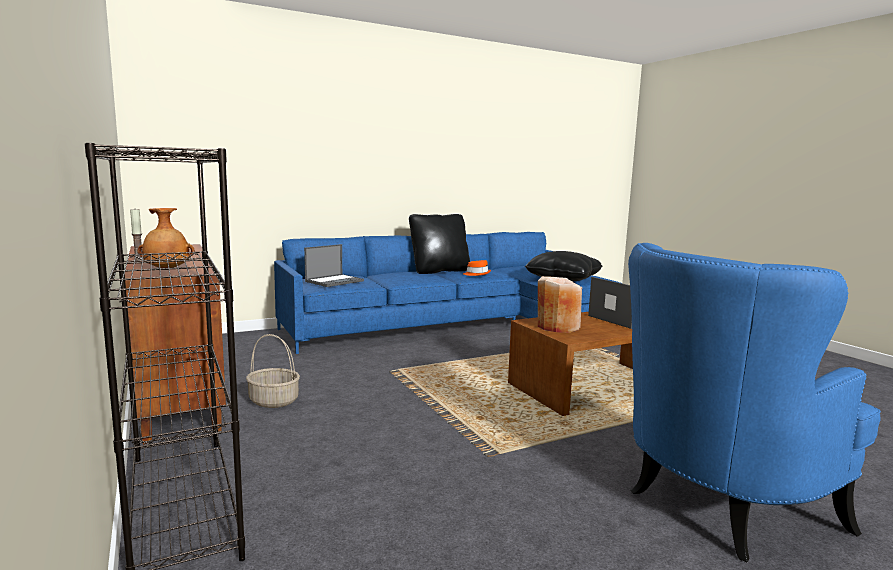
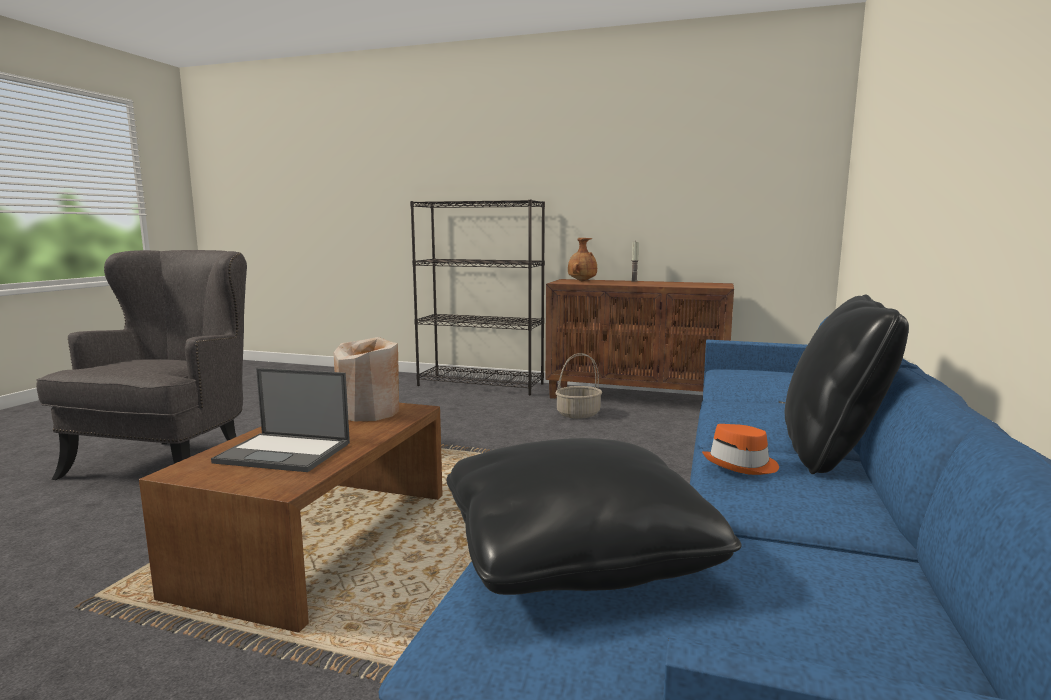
camera: 135 degrees right, 0 degrees up
laptop [304,244,364,287] -> none
blue armchair [628,243,881,563] -> grey armchair [36,250,247,480]

